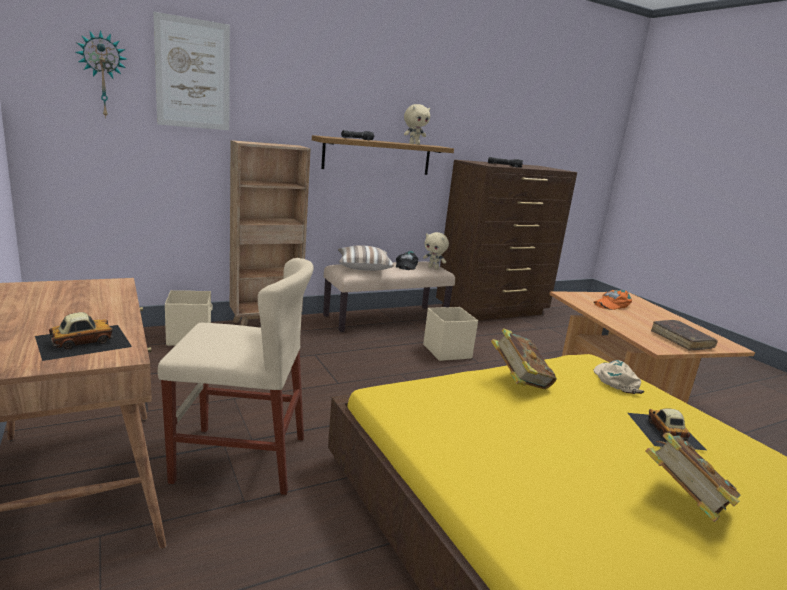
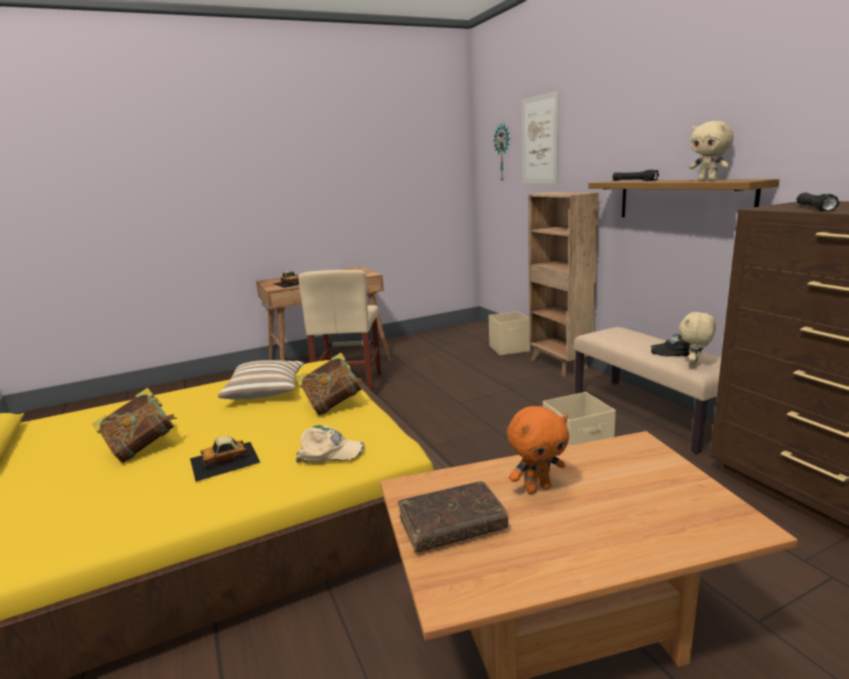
camera: 95 degrees right, 0 degrees up
pillow [338,245,394,271] -> pillow moved to [218,360,304,399]
orange cap [594,290,632,310] -> none
toy car [628,408,706,450] -> toy car turned 150 degrees clockwise [190,436,261,482]
none -> orange plush toy [507,406,569,494]

